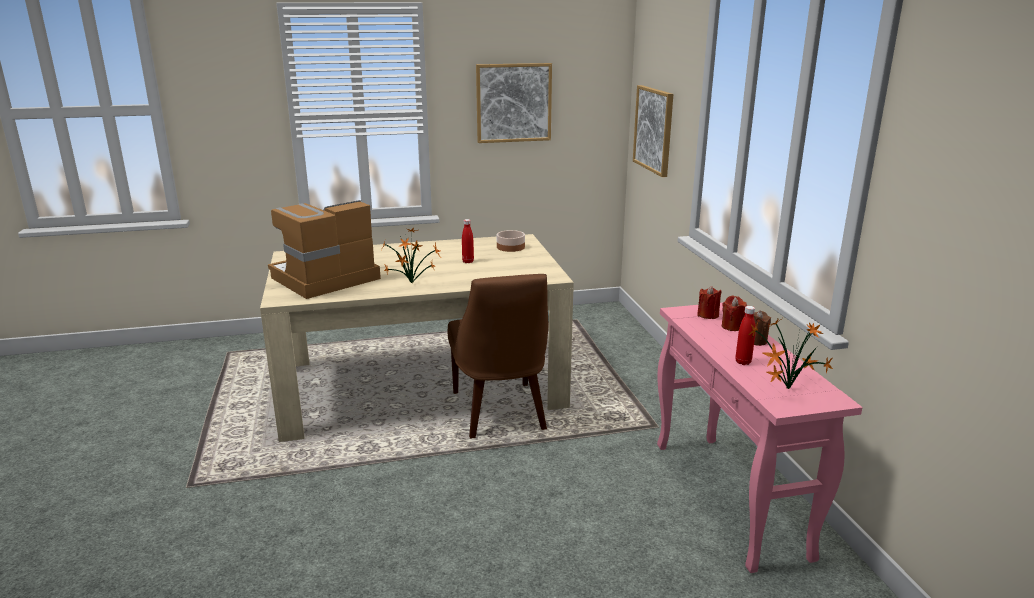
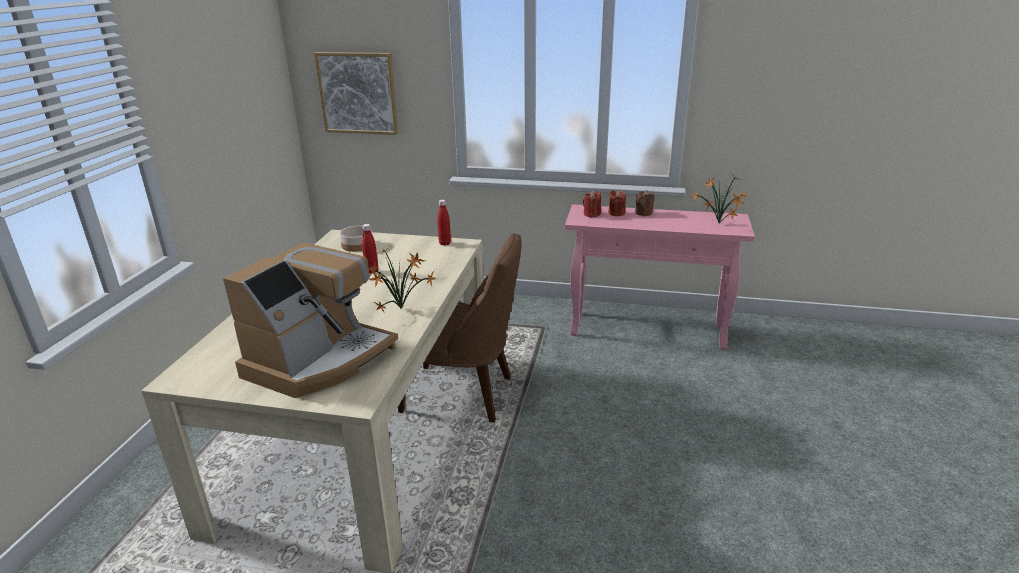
camera: 65 degrees left, 5 degrees up
coffee machine [268,200,381,299] -> coffee machine turned 135 degrees counterclockwise [223,243,398,398]
picture [476,63,552,143] -> none
red bottle [735,306,755,365] -> red bottle moved to [437,200,451,246]

